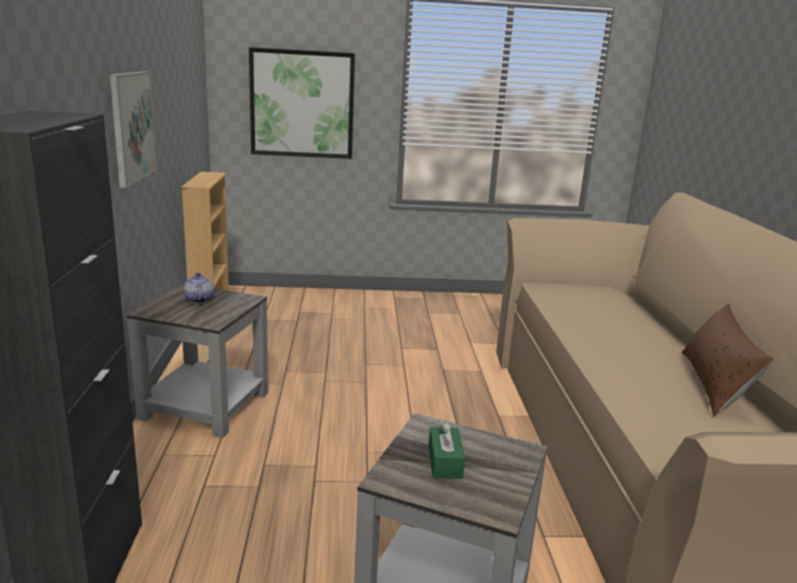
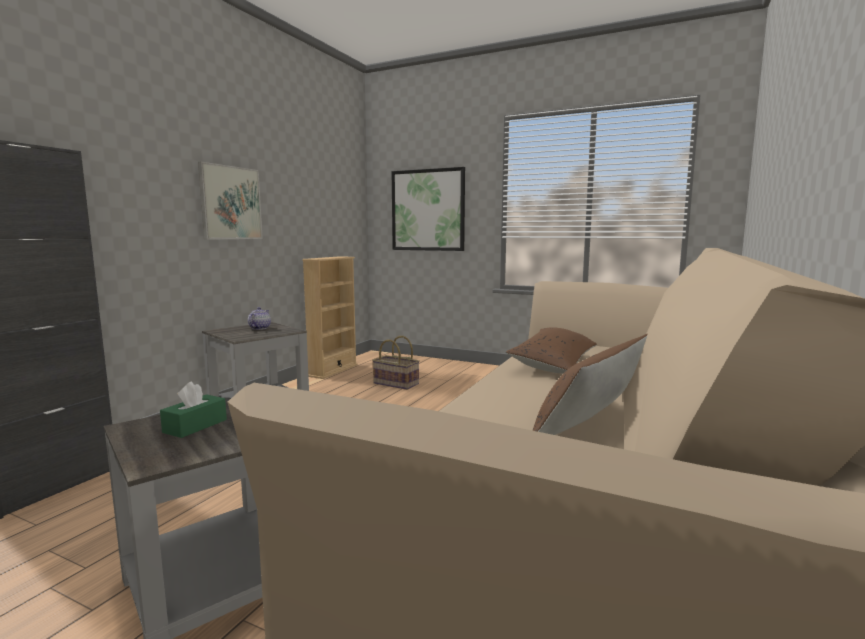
camera: 30 degrees right, 10 degrees down
none -> basket [372,336,420,390]
none -> brown pillow [505,327,597,373]

